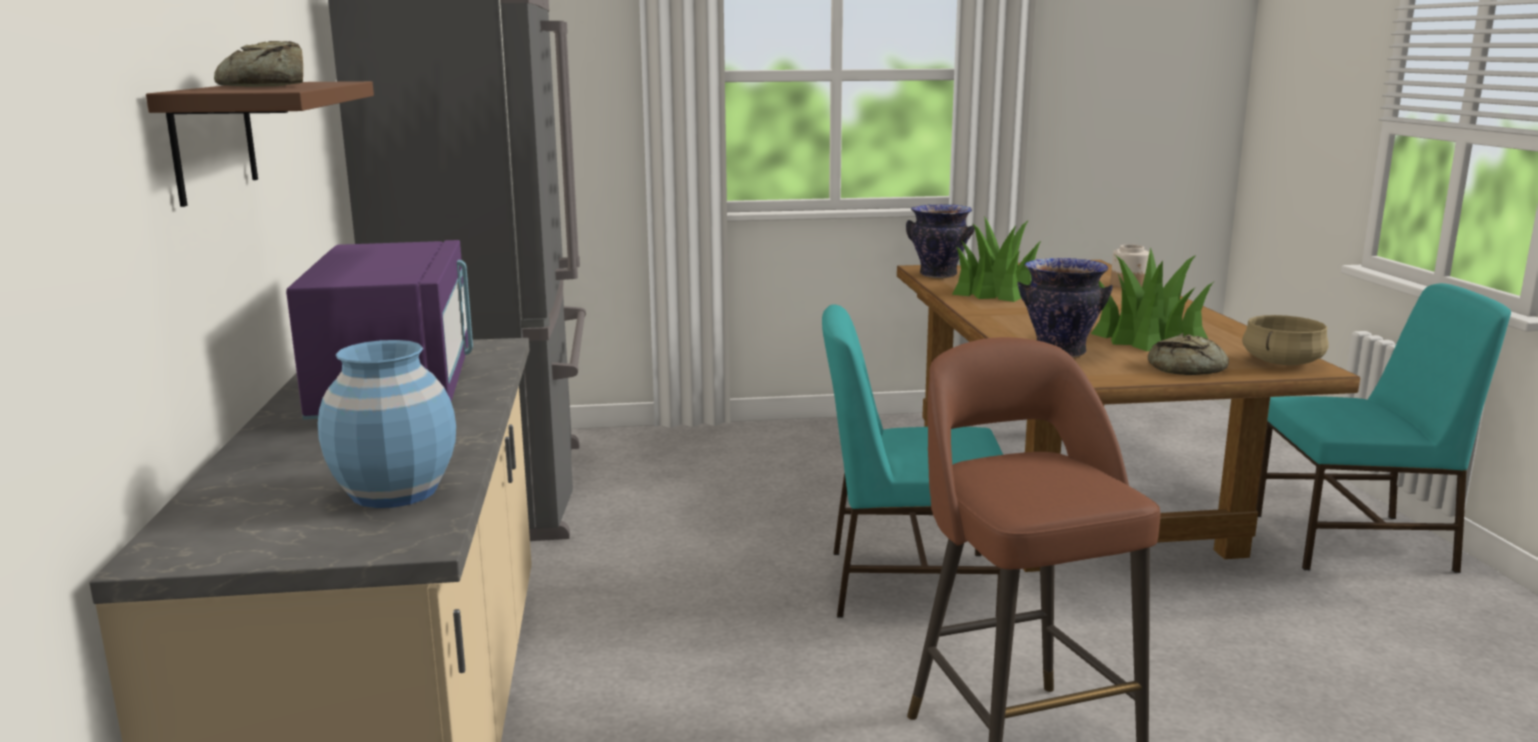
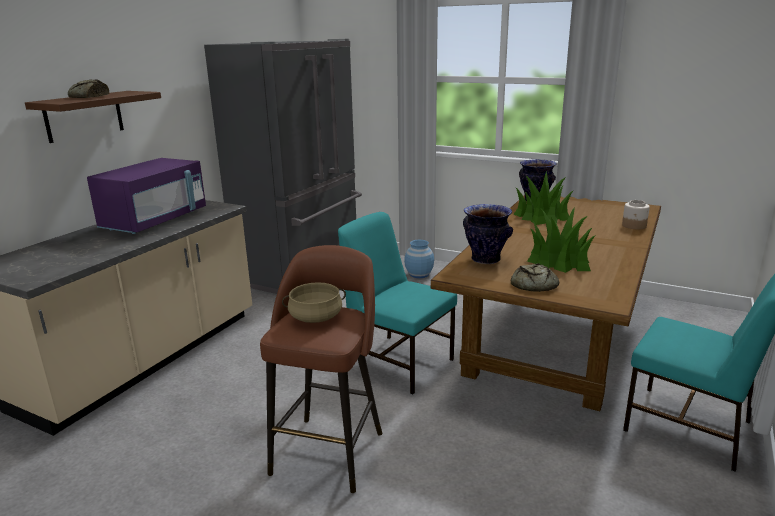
camera: 35 degrees right, 5 degrees up
blue vase [318,340,456,508] -> blue vase moved to [404,240,434,278]
beige cooking pot [1242,315,1329,365] -> beige cooking pot moved to [282,282,346,323]

